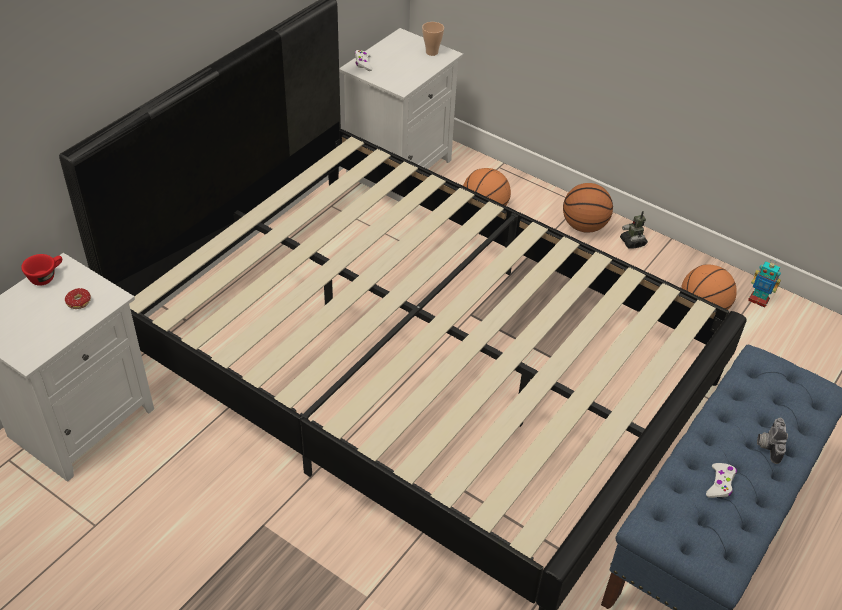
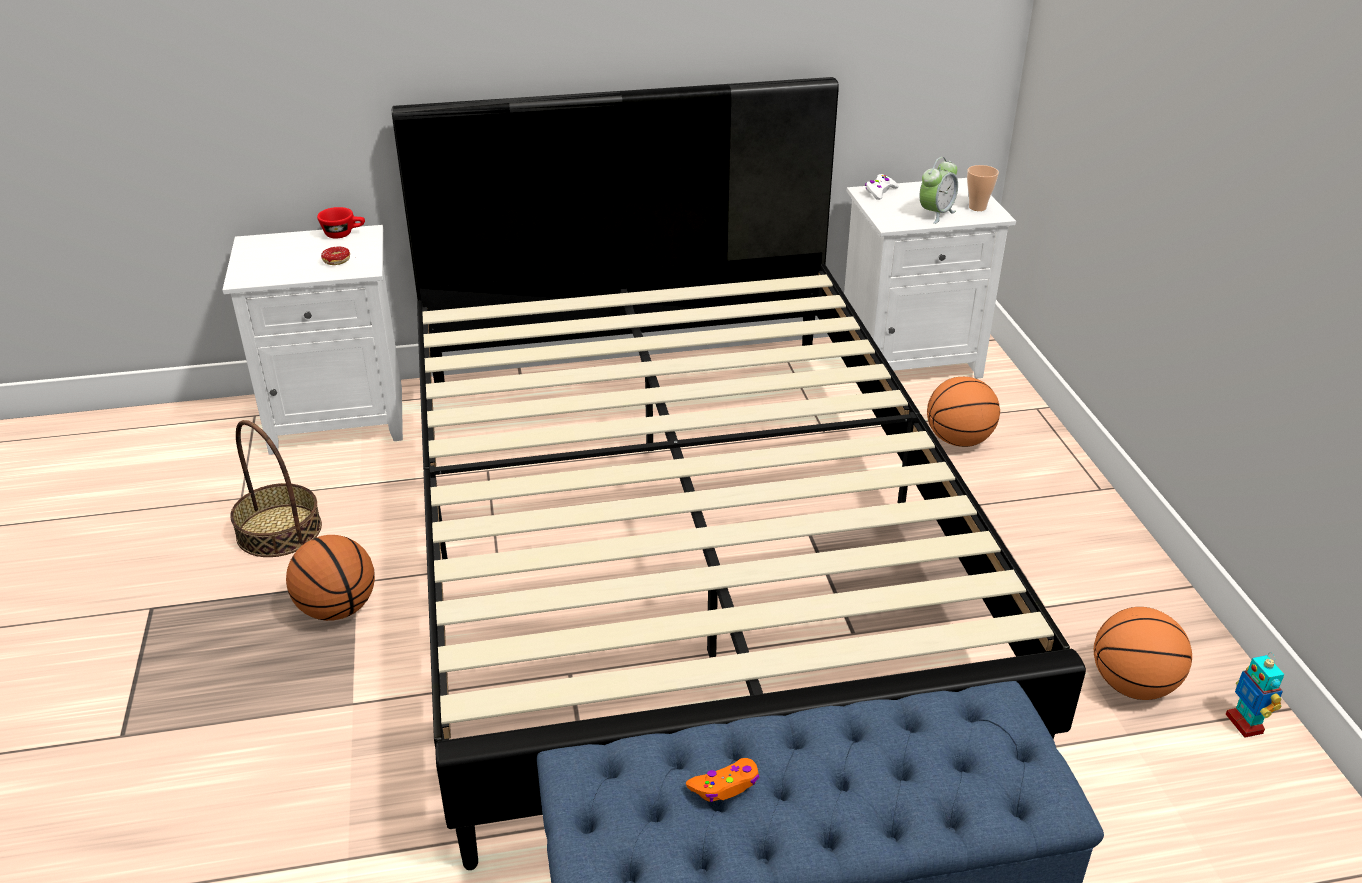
camera: 45 degrees right, 10 degrees down
basketball [563,183,613,233] -> basketball moved to [286,535,375,621]
toy robot [620,211,648,249] -> none
white game controller [706,463,737,498] -> orange game controller [686,758,759,802]
camera [757,418,788,464] -> none
none -> basket [230,420,322,557]
none -> alarm clock [919,157,958,224]

